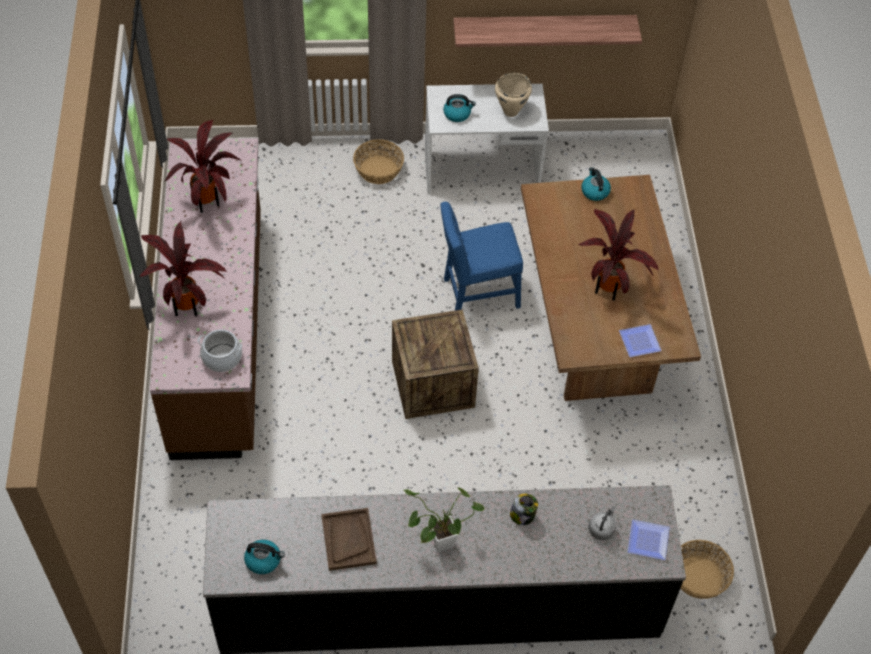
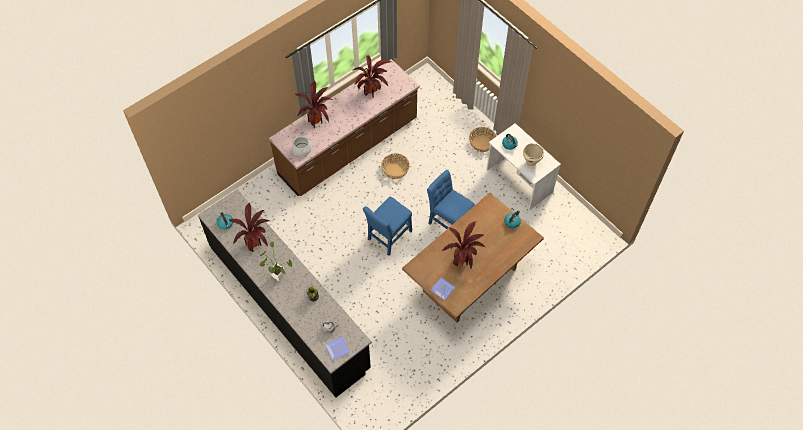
camera: 55 degrees right, 5 degrees up
brown tray [321,508,377,571] -> potted plant [228,203,269,252]
crate [392,309,479,419] -> blue chair [363,196,412,256]
shelf [453,15,642,47] -> none
basket [680,540,734,599] -> basket moved to [381,153,410,179]

